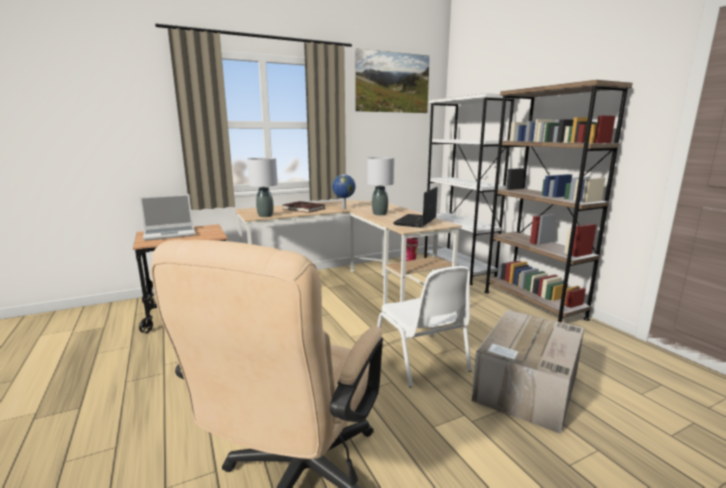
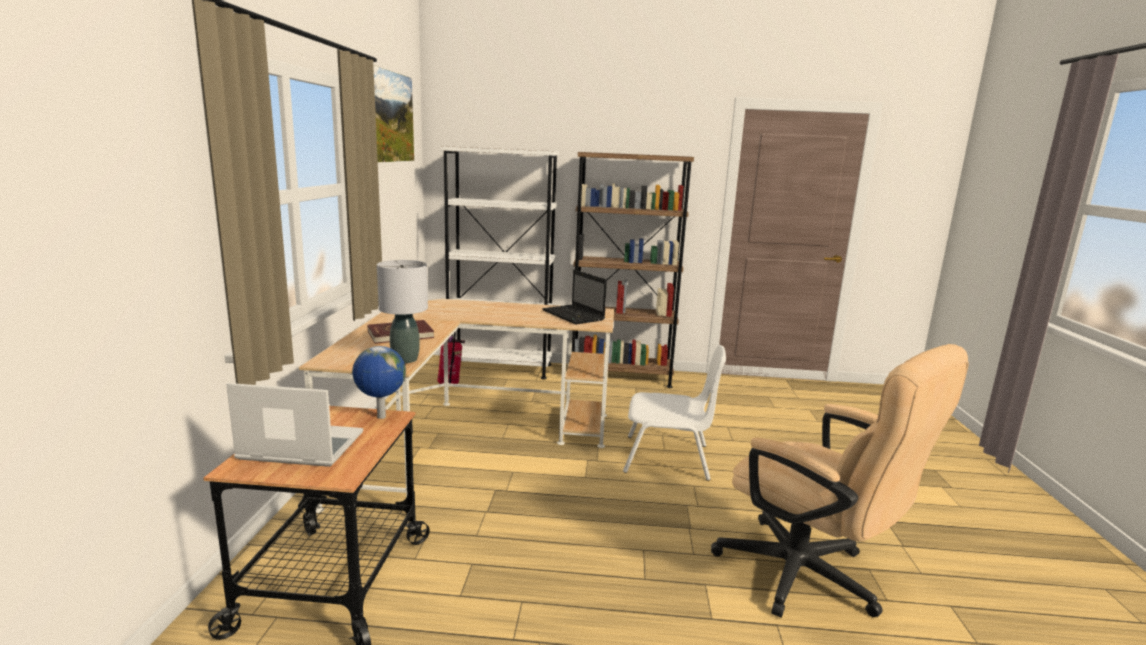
camera: 60 degrees left, 0 degrees up
laptop [139,194,195,241] -> laptop turned 90 degrees counterclockwise [226,383,363,467]
globe [332,174,356,209] -> globe moved to [352,346,406,419]
grey table lamp [367,157,394,215] -> none
cardboard box [472,310,584,434] -> none

